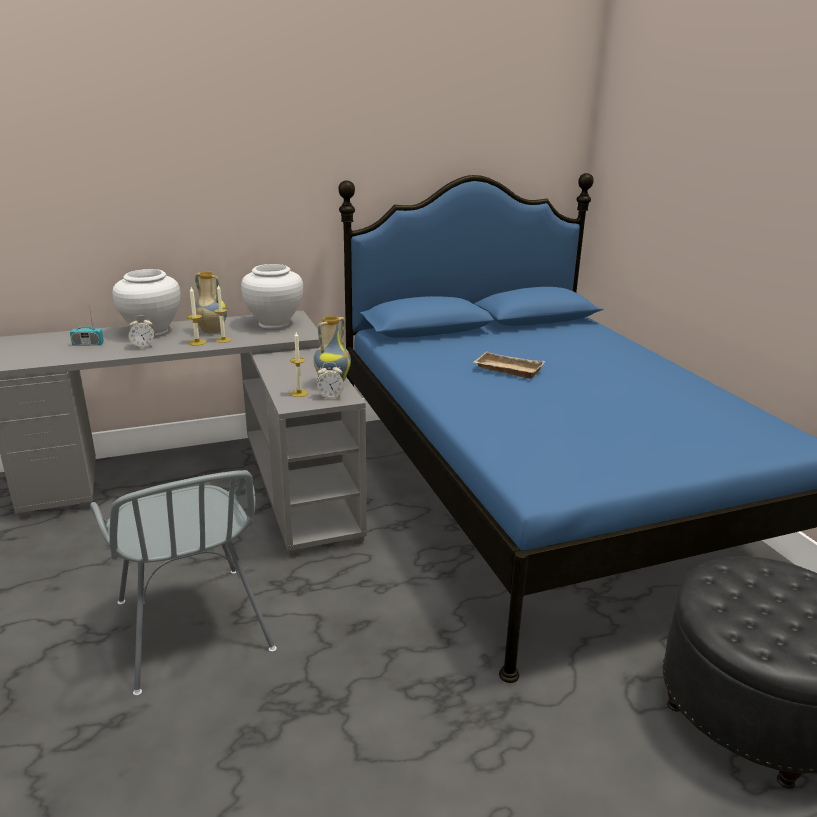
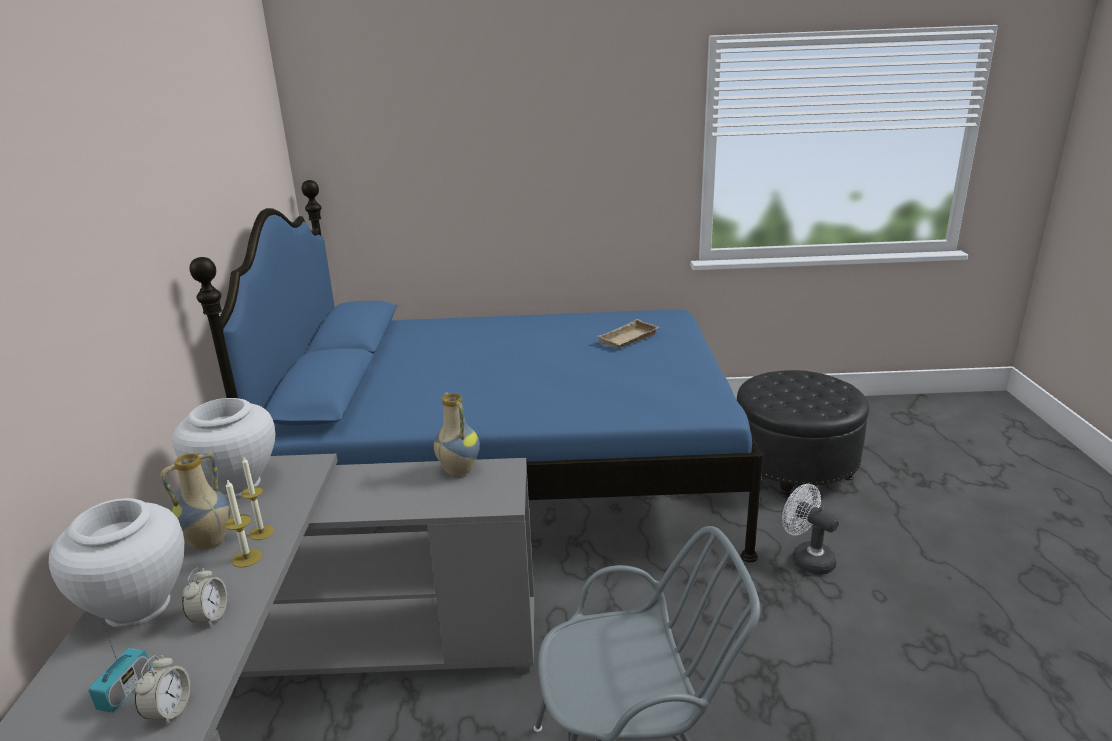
camera: 70 degrees left, 0 degrees up
candle [290,332,308,397] -> none
alarm clock [316,362,344,399] -> alarm clock moved to [135,655,190,726]
beige tray [474,351,545,379] -> beige tray moved to [598,319,659,348]
none -> white fan [782,484,839,575]

